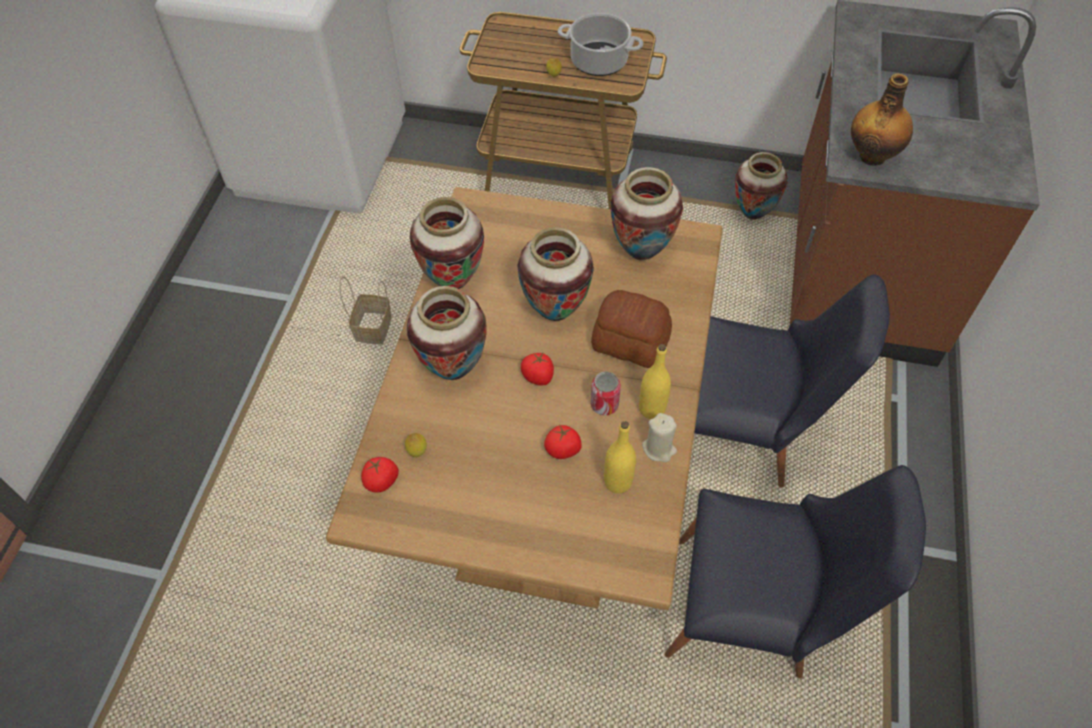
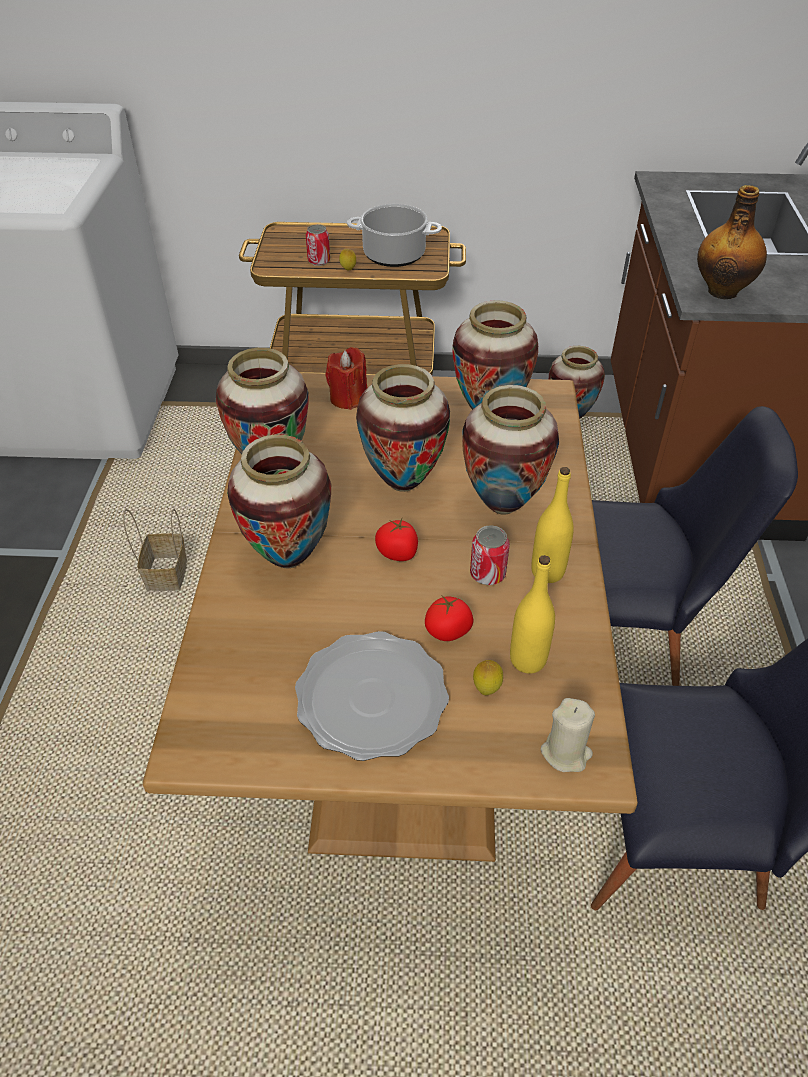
camera: 10 degrees left, 10 degrees down
tomato [361,457,399,492] -> none
lemon [405,433,427,457] -> lemon moved to [473,660,503,695]
bread [591,290,672,368] -> vase [462,385,559,515]
beige candle [642,413,677,462] -> beige candle moved to [540,698,595,772]
none -> plate [295,631,449,761]
none -> can [306,224,330,266]
none -> red candle [326,347,368,410]

